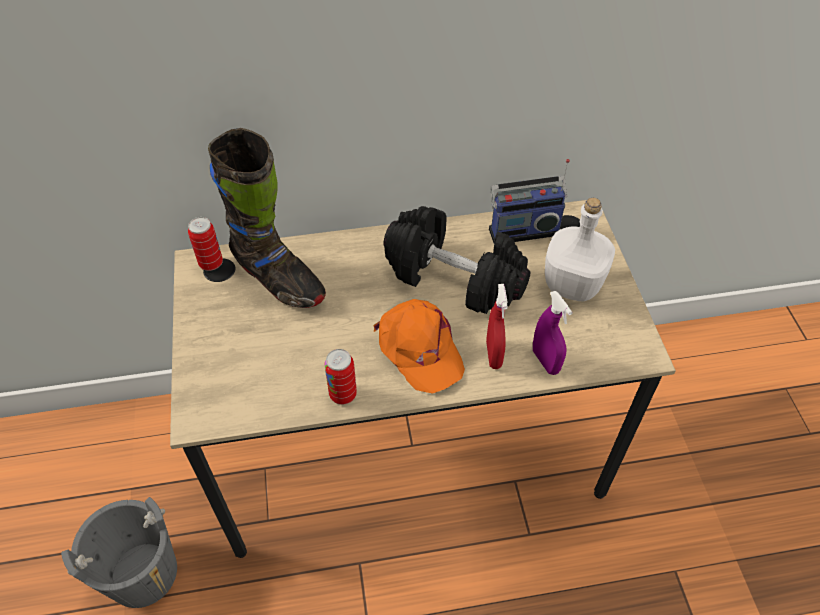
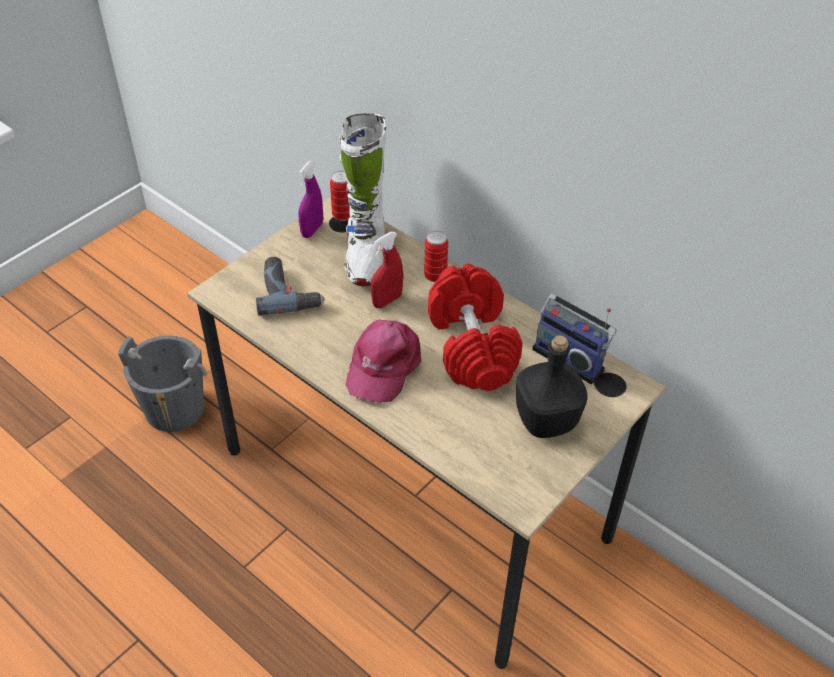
camera: 50 degrees right, 5 degrees down
black boot [208,128,326,308] -> white boot [339,114,386,286]
can [325,349,357,405] -> can moved to [424,231,448,282]
orange cap [373,299,465,394] -> pink cap [346,320,421,403]
black dumbbell [384,206,530,314] -> red dumbbell [428,264,523,391]
red spray bottle [486,284,508,369] -> red spray bottle moved to [371,232,403,308]
purple spray bottle [533,291,573,375] -> purple spray bottle moved to [298,161,323,238]
white bottle [545,198,615,301] -> black bottle [516,335,587,438]
none -> power drill [256,257,325,316]

